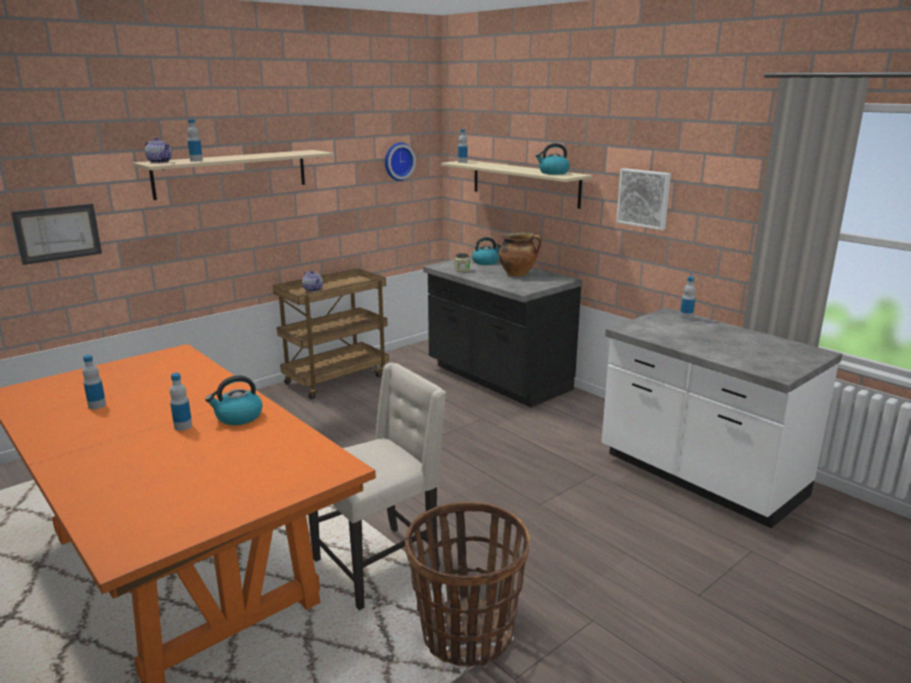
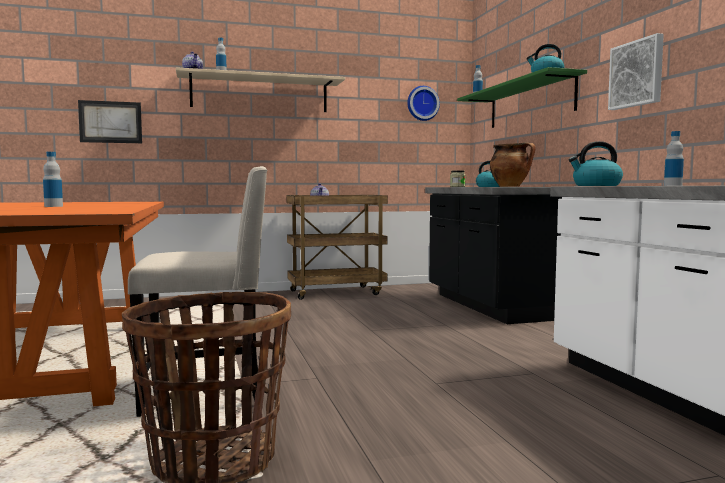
camera: 25 degrees right, 15 degrees down
bottle [82,355,106,409] -> none
kettle [205,375,262,425] -> kettle moved to [569,141,623,186]
beige shelf [441,160,593,209] -> green shelf [457,67,587,128]

